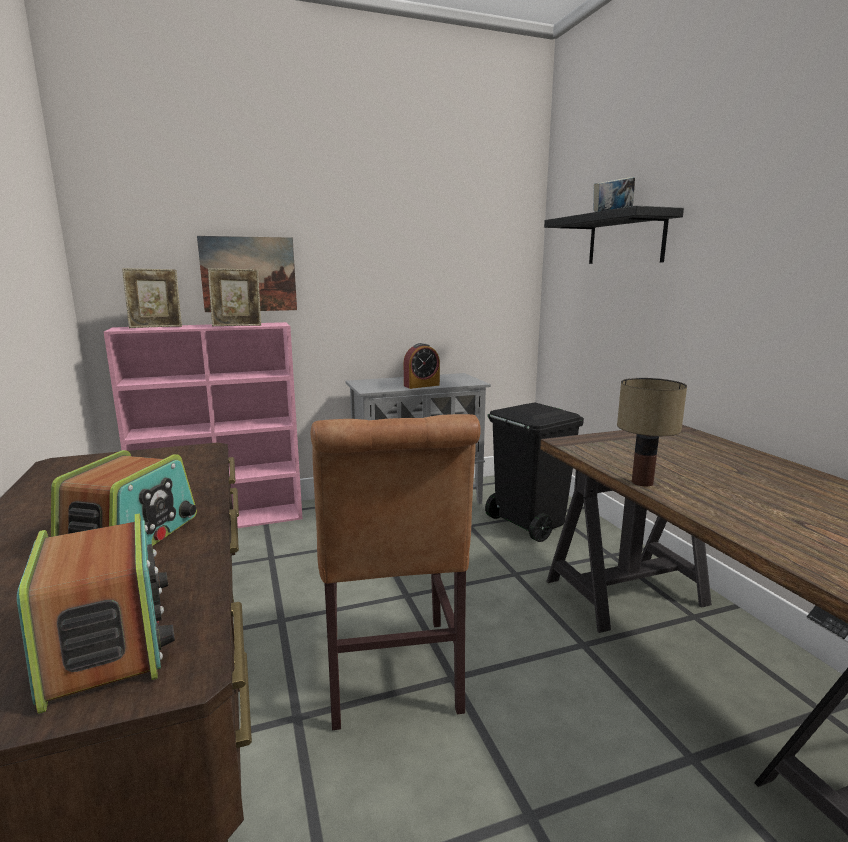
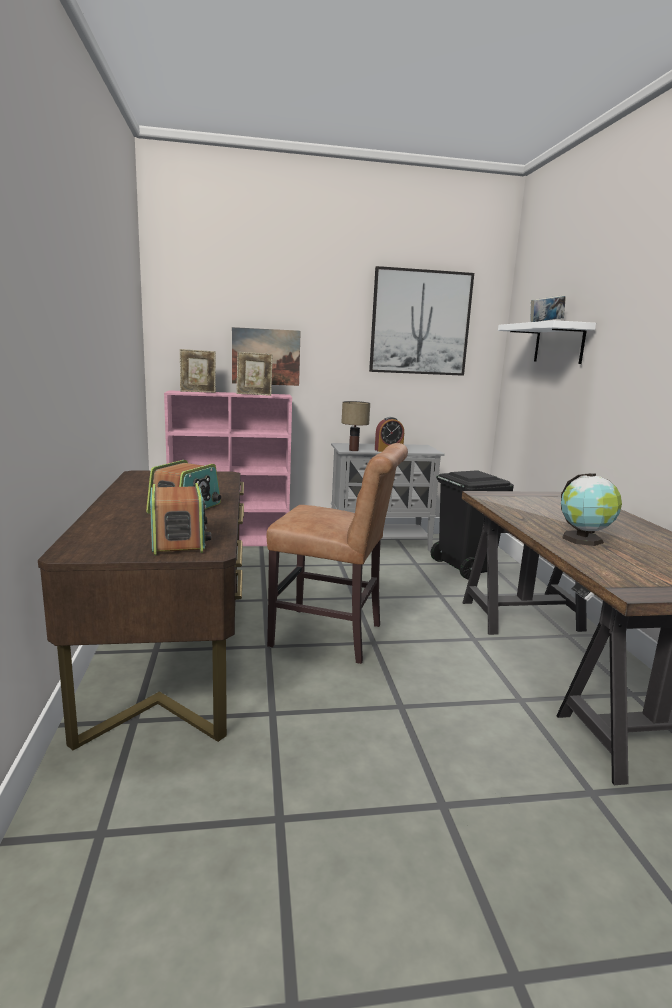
camera: 10 degrees right, 0 degrees up
brown chair [310,414,481,730] -> brown chair turned 75 degrees counterclockwise [267,443,408,664]
black shelf [544,206,684,264] -> white shelf [498,320,596,364]
table lamp [617,378,687,486] -> table lamp moved to [341,401,370,451]
none -> picture [369,266,474,376]
none -> globe [561,473,622,546]

